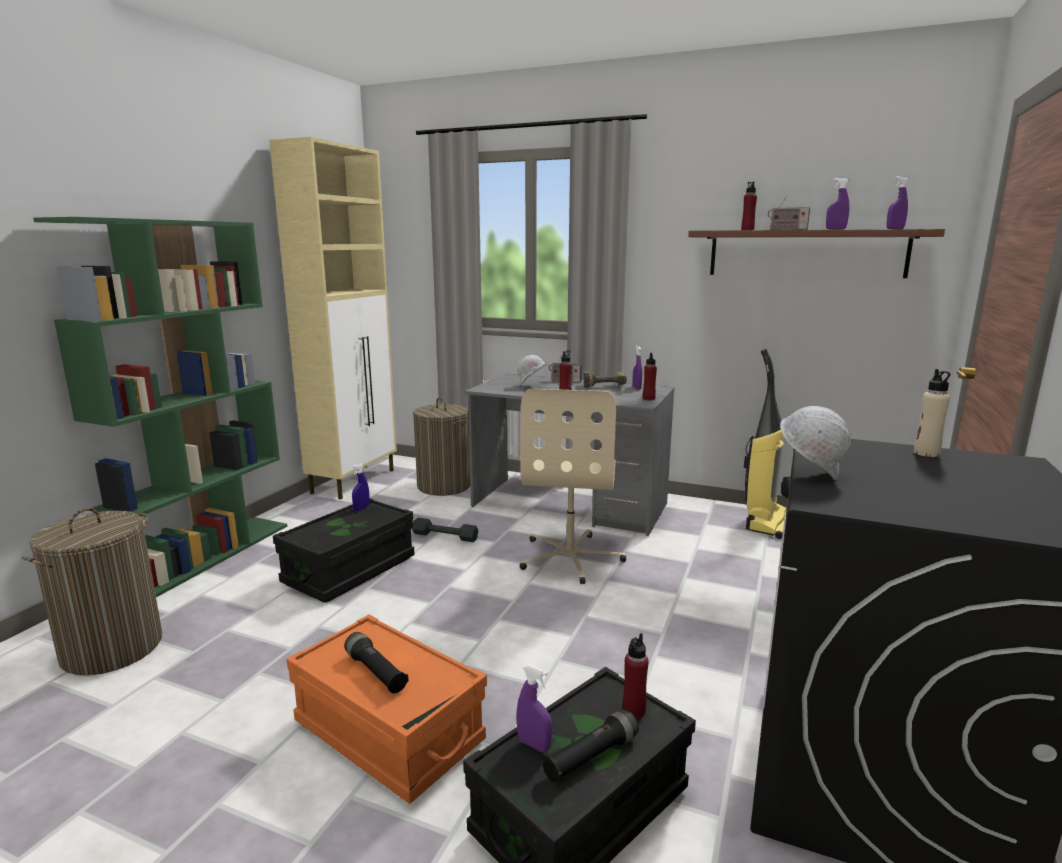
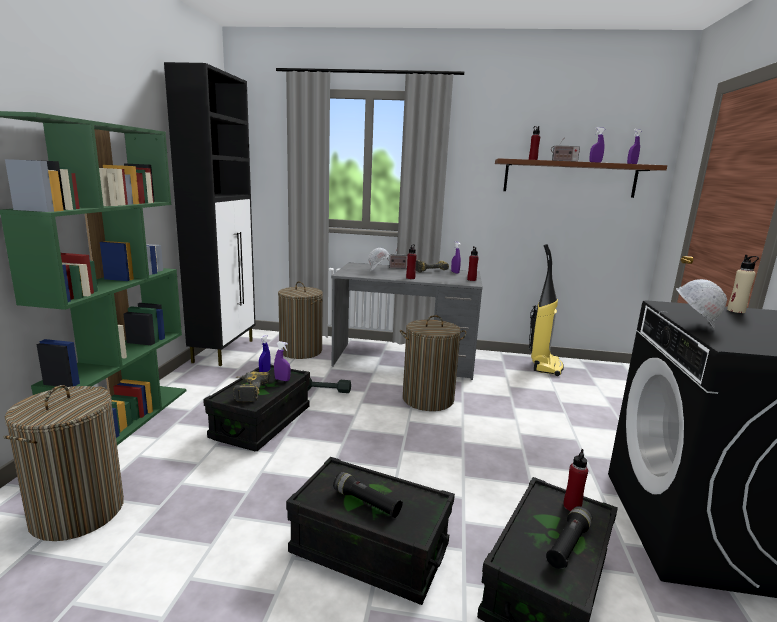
camera: 15 degrees left, 0 degrees up
beige cabinet [269,137,397,499] -> black cabinet [164,62,255,366]
orange storage box [287,614,487,804] -> black storage box [286,457,455,605]
purple spray bottle [516,664,552,752] -> purple spray bottle moved to [274,341,290,381]
beige office chair [520,389,626,584] -> laundry basket [400,315,467,411]
none -> power drill [233,372,270,402]

